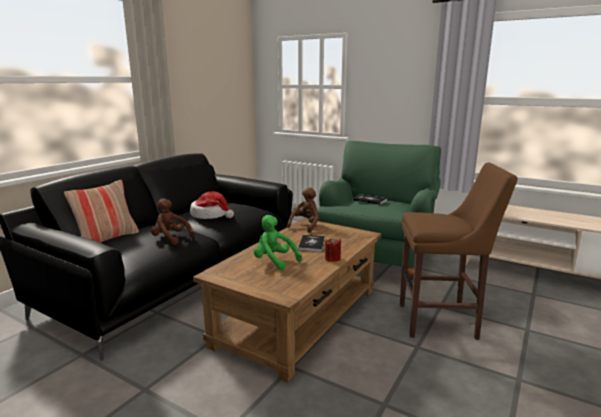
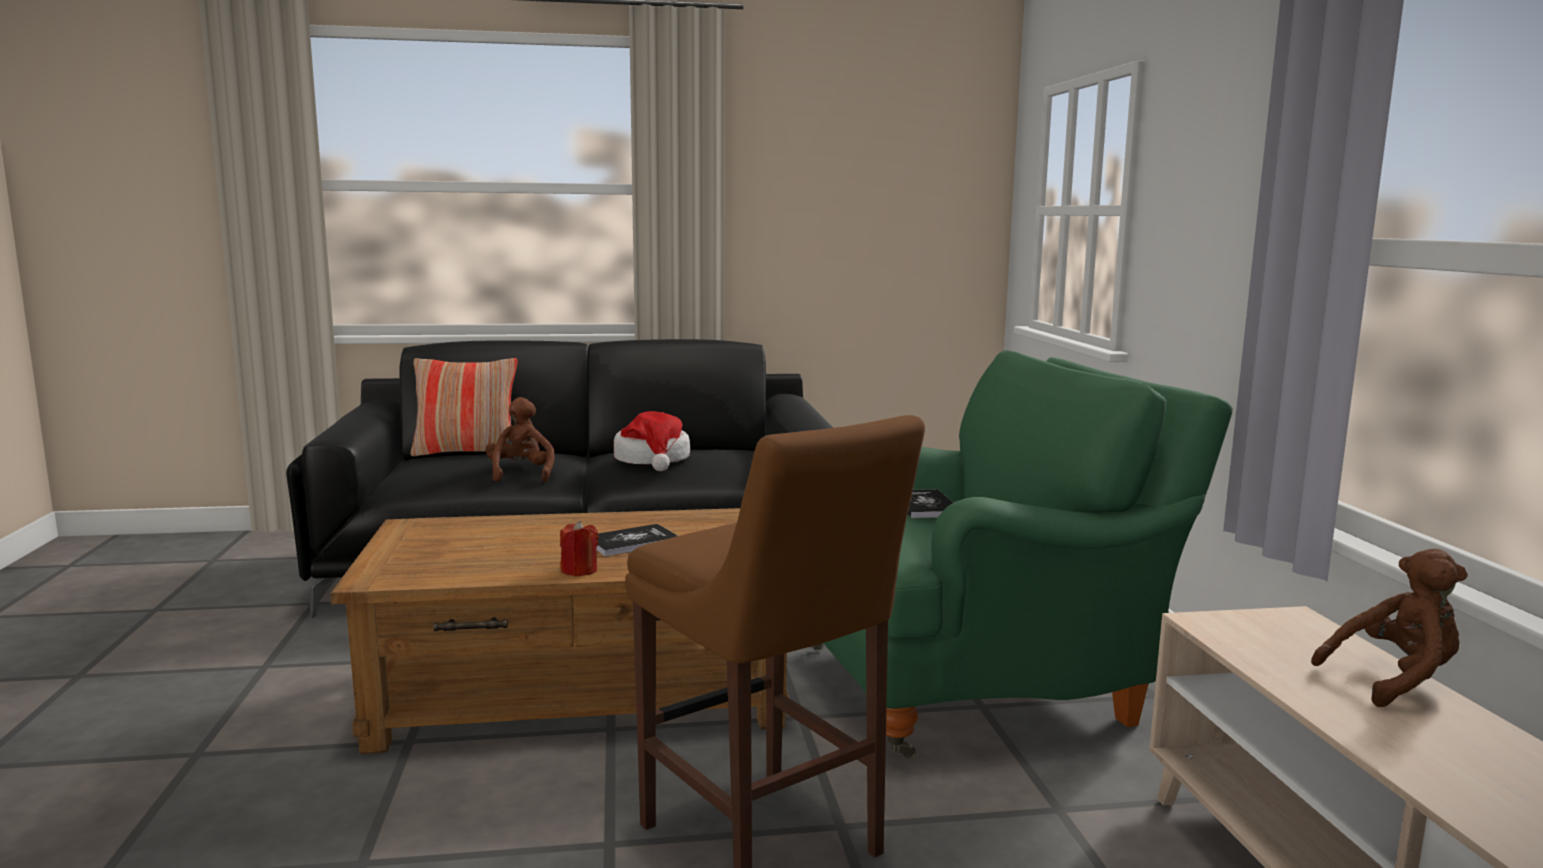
camera: 50 degrees right, 5 degrees down
green plush toy [254,215,302,270] -> none
brown plush toy [287,187,319,233] -> brown plush toy moved to [1311,548,1468,707]

